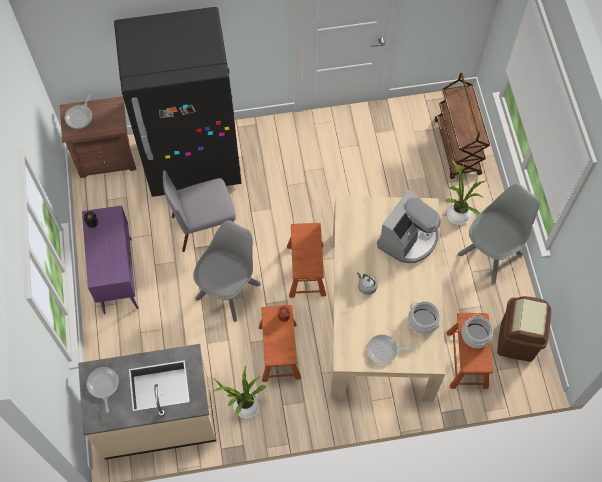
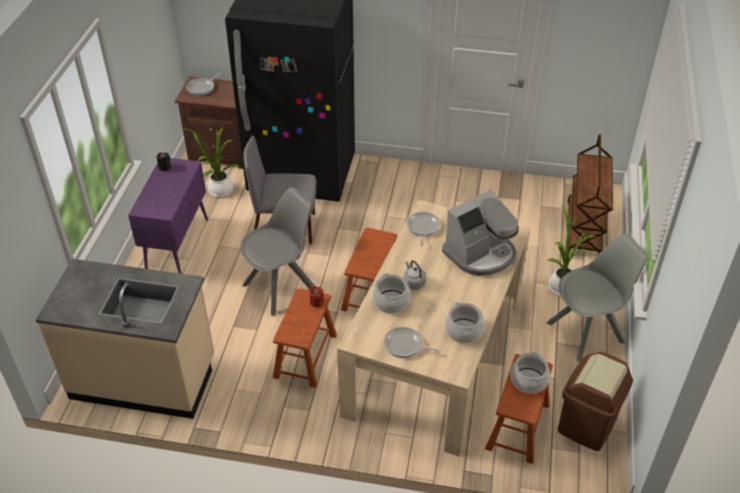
camera: 20 degrees right, 20 degrees down
frying pan [87,367,119,413] -> frying pan moved to [407,212,440,246]
potted plant [212,366,267,418] -> potted plant moved to [186,127,240,197]
none -> cooking pot [372,273,411,314]

